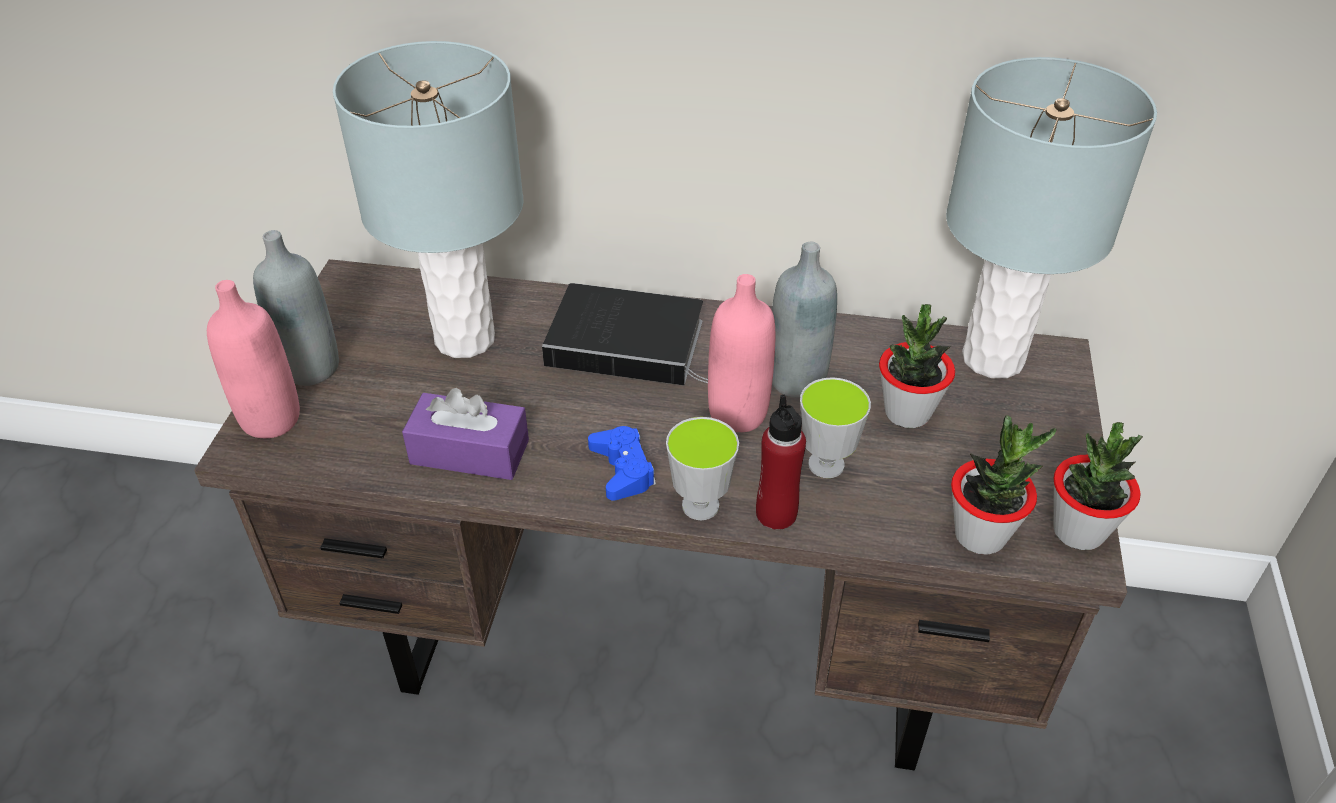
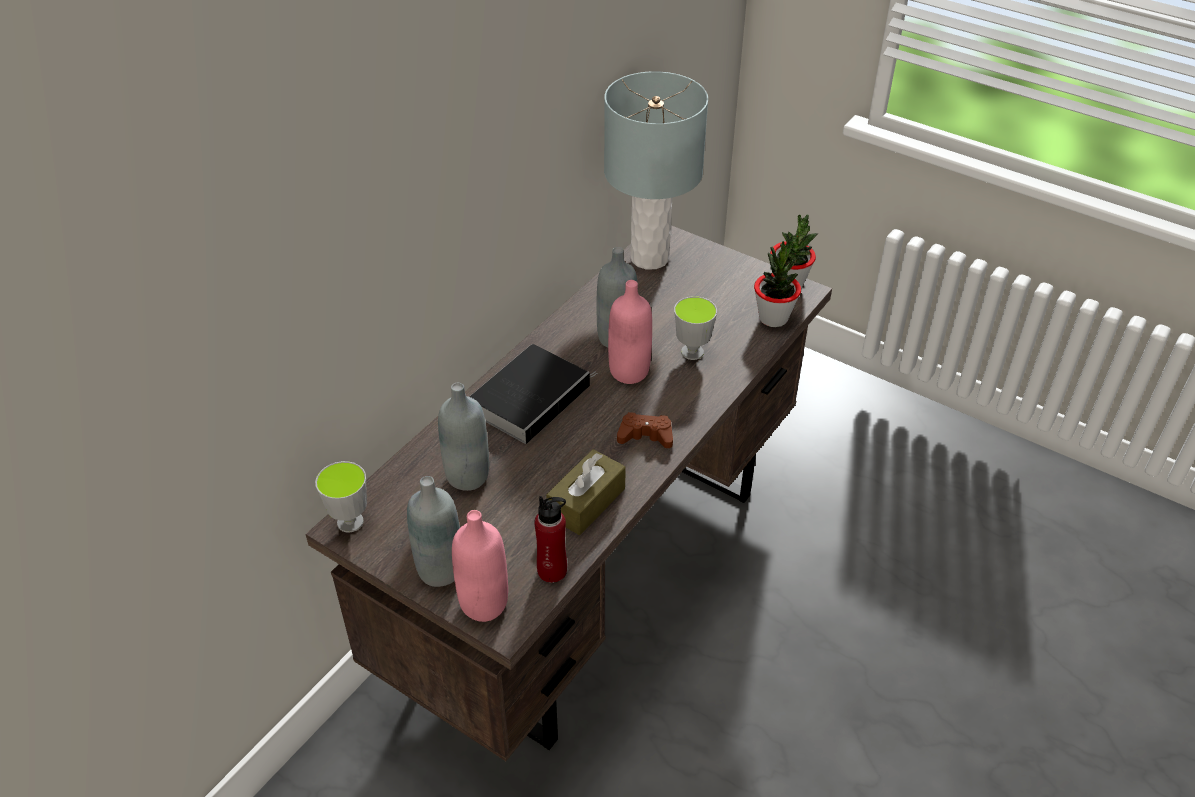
camera: 65 degrees left, 0 degrees up
grey table lamp [333,41,524,358] -> grey bottle [438,383,489,491]
purple tissue box [402,388,529,480] -> brown tissue box [546,449,626,535]
blue game controller [588,426,656,501] -> brown game controller [617,412,673,448]
cup [666,417,739,520] -> cup moved to [315,461,367,533]
red bottle [756,394,806,530] -> red bottle moved to [534,496,567,583]
potted plant [879,304,955,428] -> none

